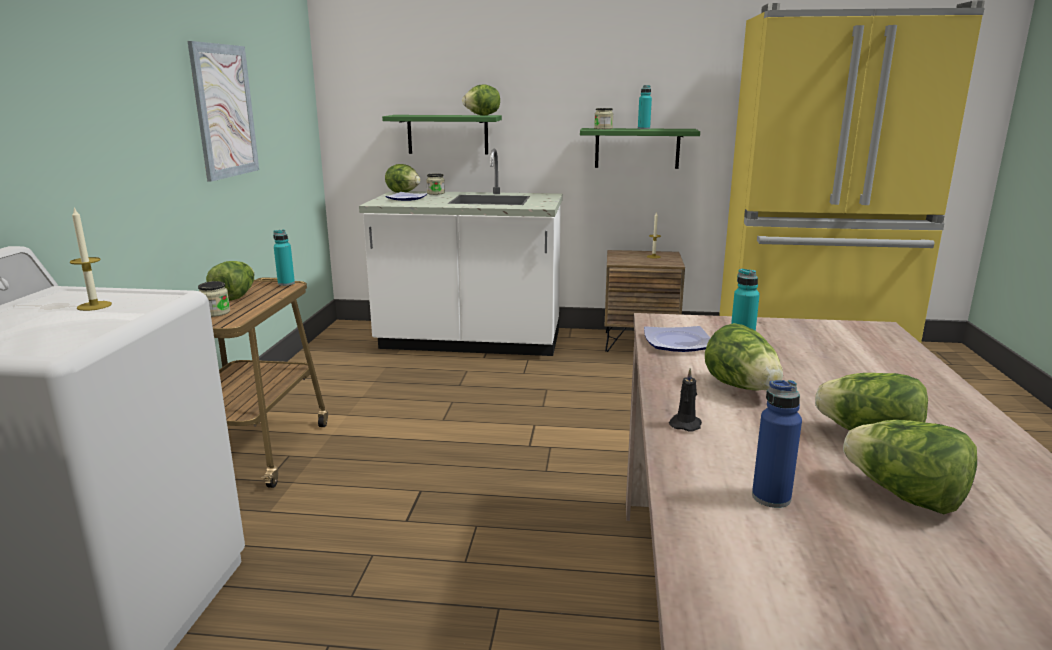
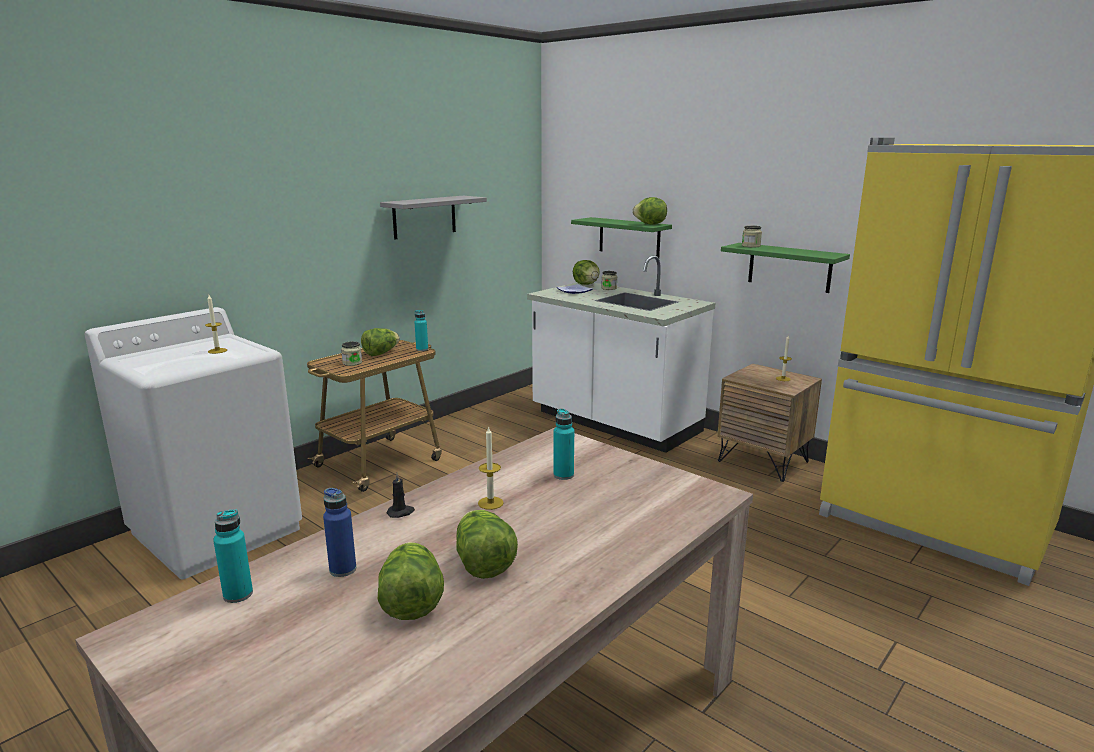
camera: 35 degrees right, 0 degrees up
picture [188,41,259,182] -> grey shelf [380,196,487,240]
turquoise bottle [638,85,652,129] -> turquoise bottle moved to [213,509,253,603]
plate [644,326,710,352] -> none
lettuce [705,323,783,391] -> candle [478,426,504,510]

